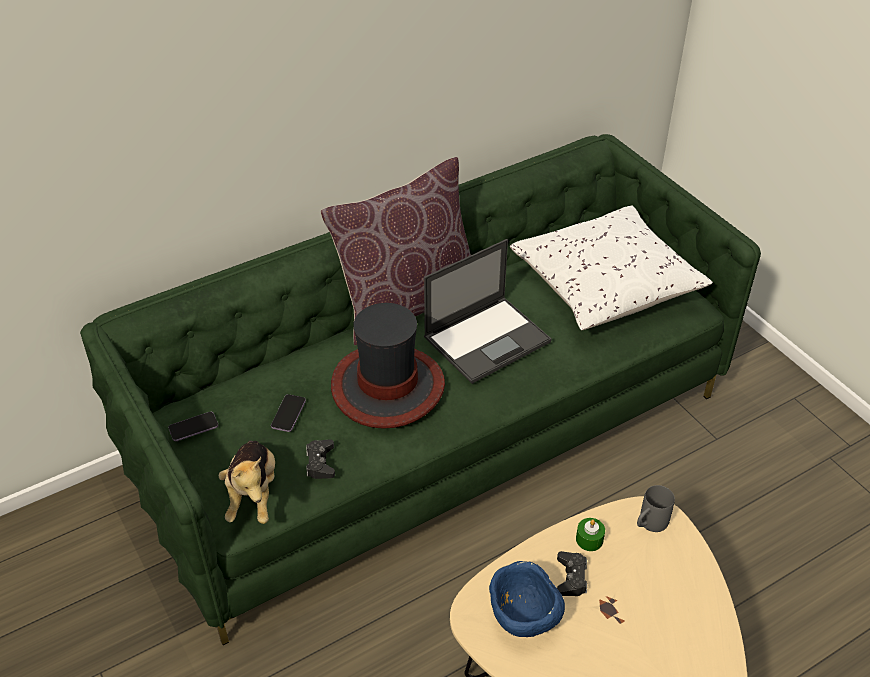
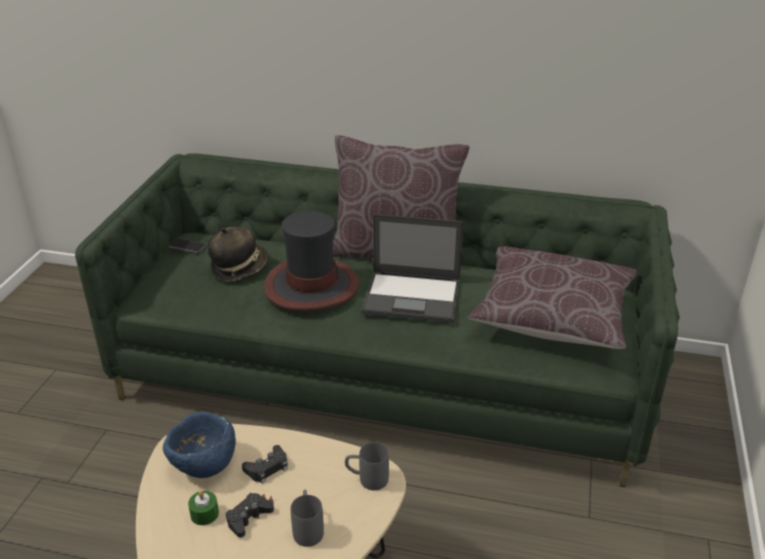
camera: 45 degrees right, 10 degrees down
plush toy [218,441,275,524] -> none
phone [271,394,306,432] -> hat [208,227,268,281]
black game controller [306,439,335,479] -> black game controller moved to [226,493,274,538]
white pillow [510,206,713,330] -> brown pillow [468,246,637,349]
green candle [576,518,605,551] -> green candle moved to [188,491,219,525]
none -> grey mug [291,490,324,547]

